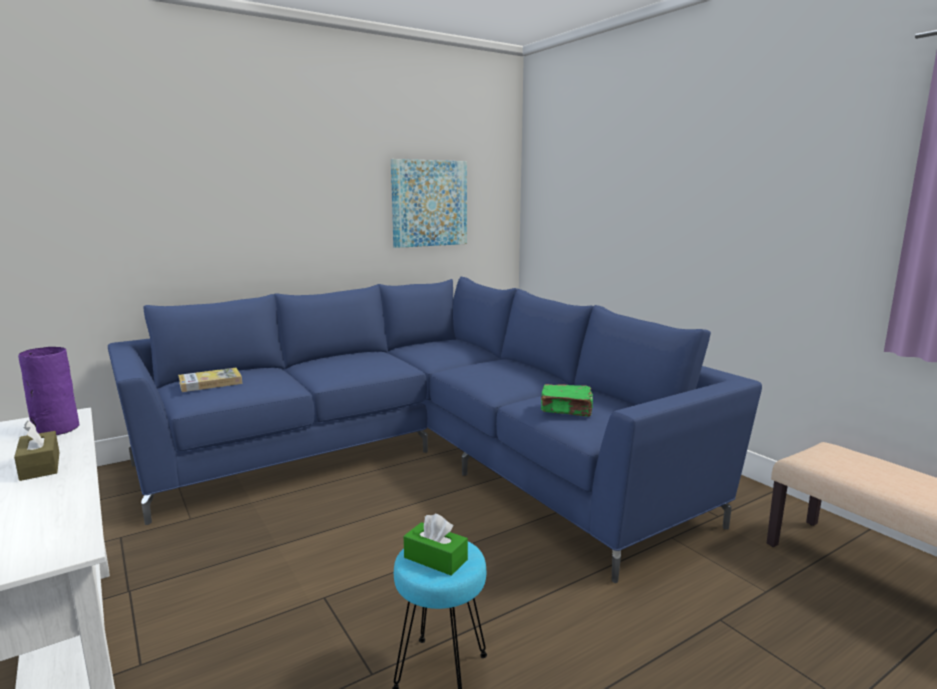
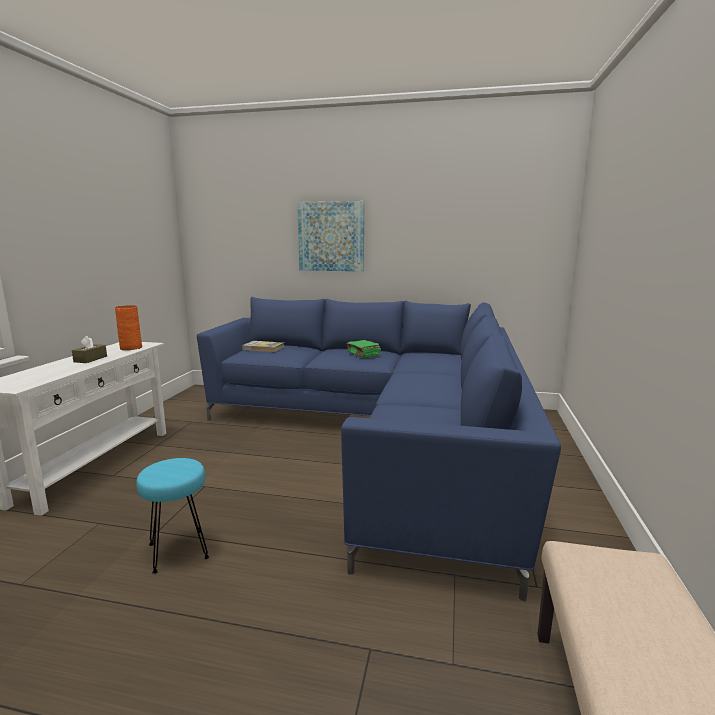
camera: 45 degrees right, 0 degrees up
purple vase [18,347,79,435] -> orange vase [115,305,142,350]
picture [391,159,467,248] -> picture moved to [297,201,364,271]
green tissue box [403,514,468,576] -> none
green book [541,384,593,417] -> green book moved to [346,340,381,359]

